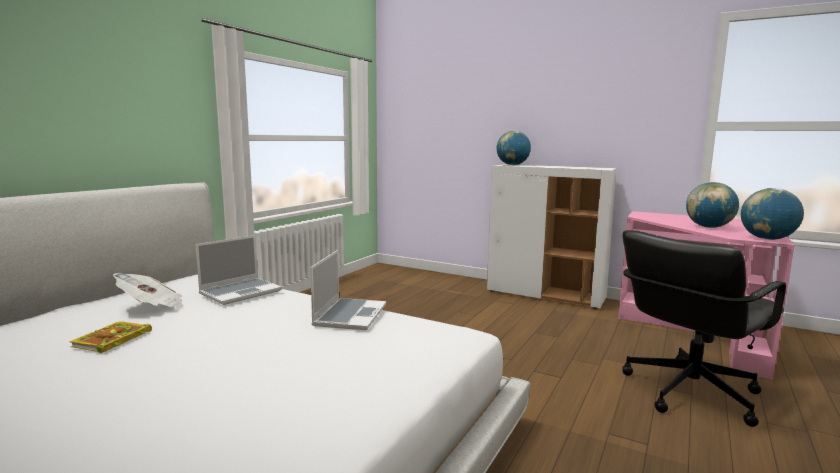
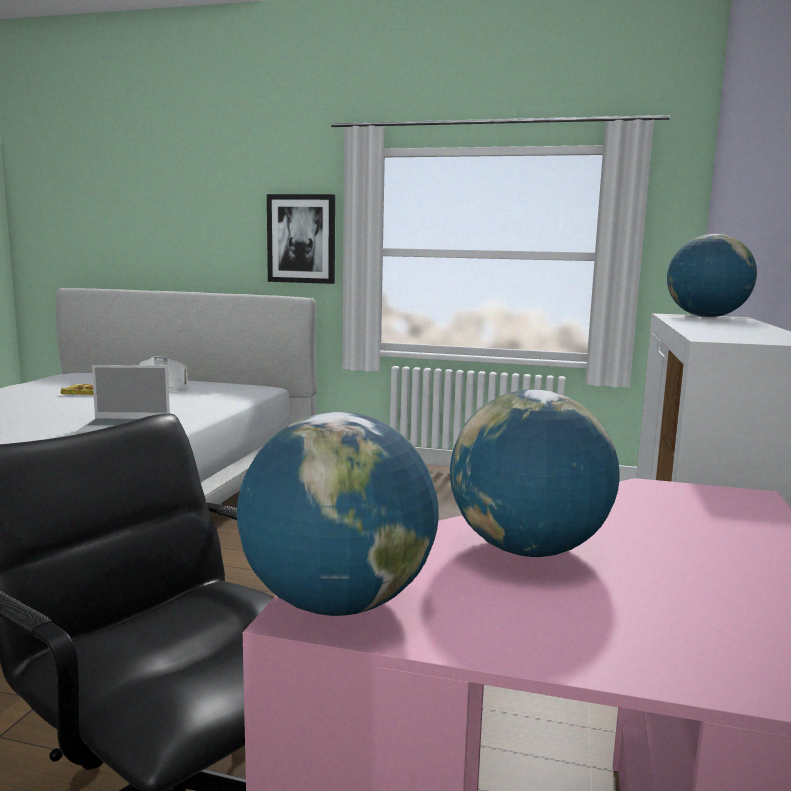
camera: 75 degrees right, 0 degrees up
laptop [195,235,282,305] -> none
none -> picture [267,194,335,284]

